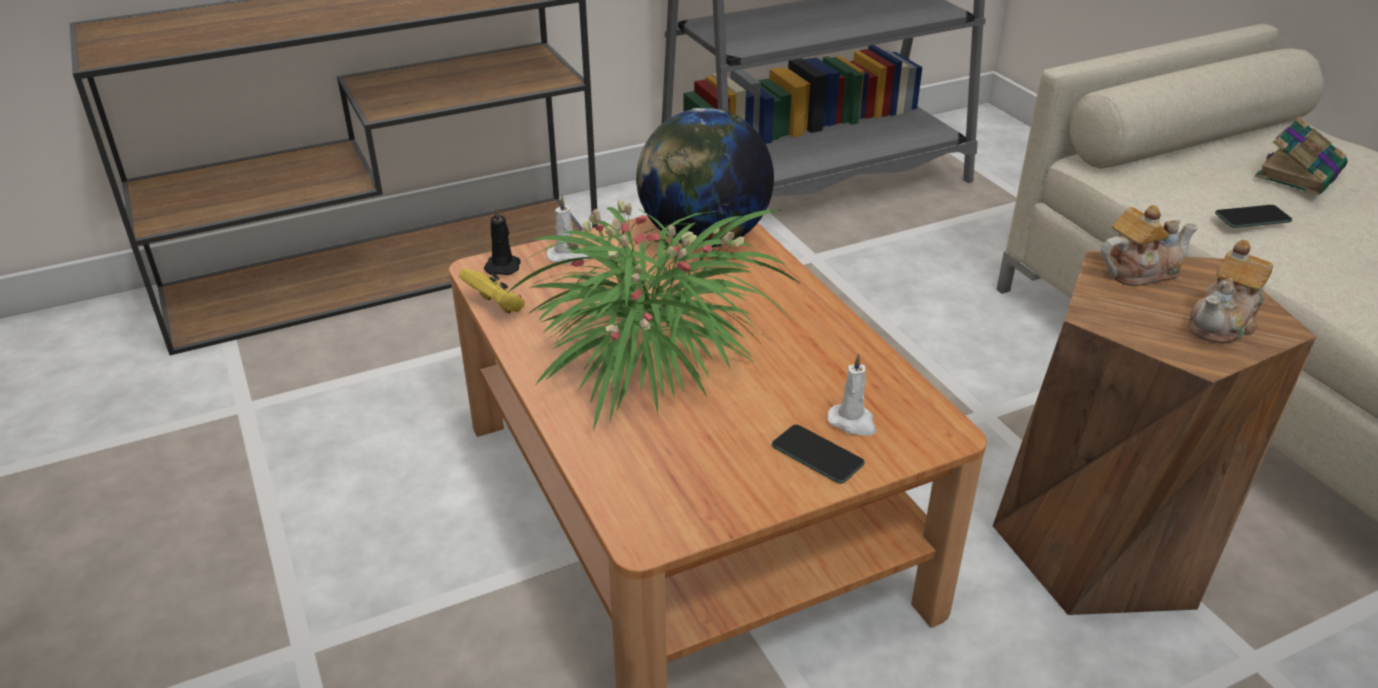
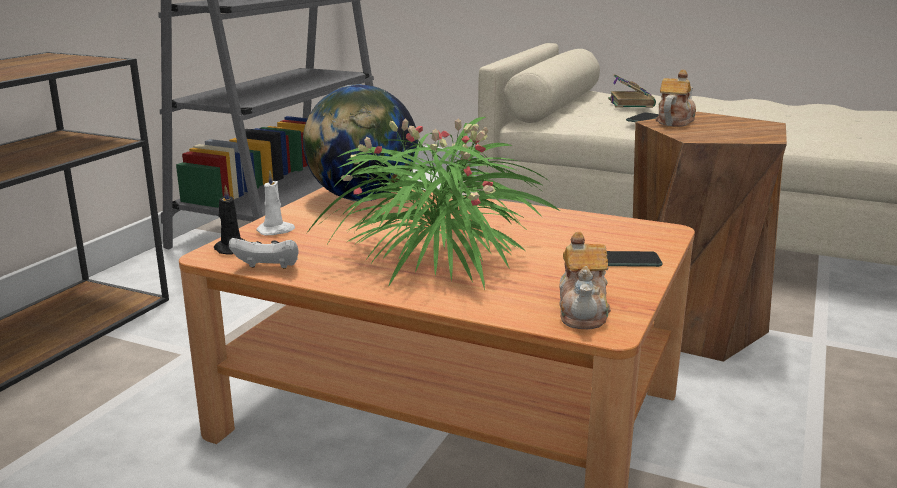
camera: 40 degrees left, 15 degrees down
yellow game controller [459,268,525,313] -> white game controller [229,238,299,269]
white candle [827,354,876,435] -> none
teapot [1188,240,1273,344] -> teapot moved to [559,232,611,329]

